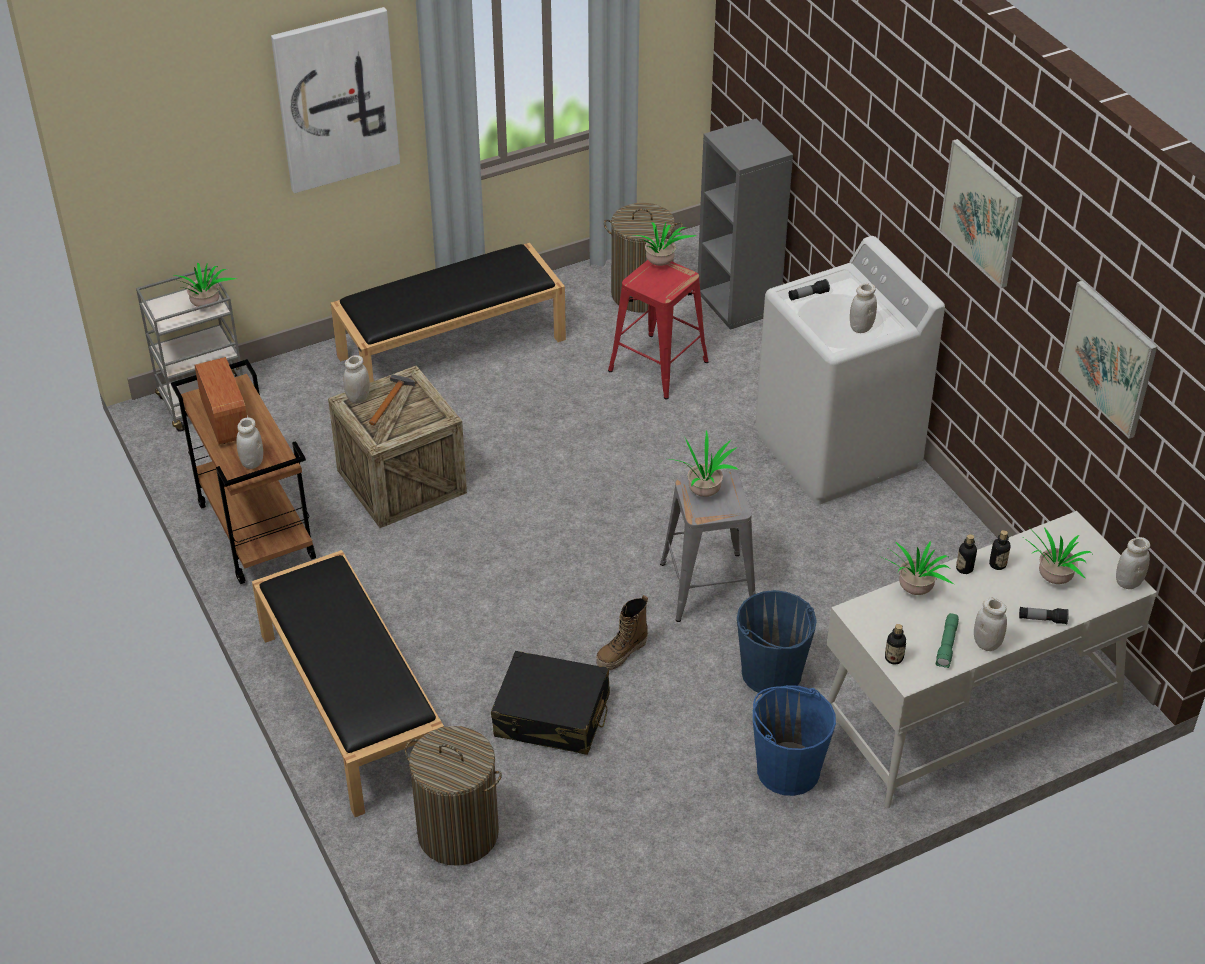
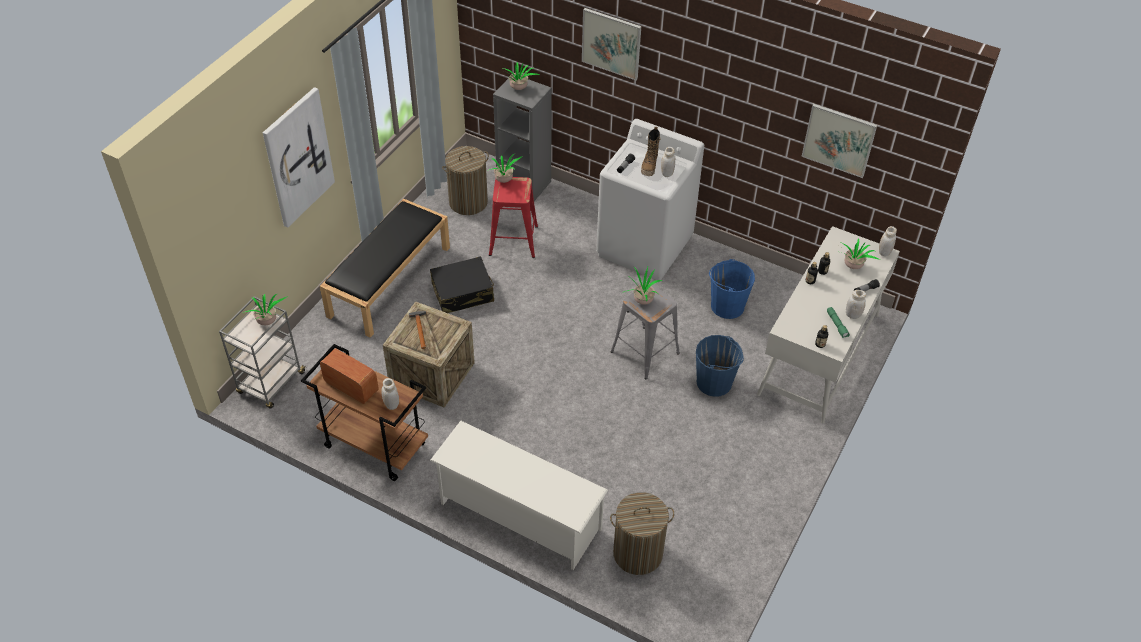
camera: 35 degrees left, 5 degrees up
black bench [252,550,444,817] -> white shoe rack [430,421,608,570]
white jar [344,355,370,404] -> none
black suitcase [491,651,610,755] -> black suitcase moved to [430,256,494,313]
boot [596,595,648,670] -> boot moved to [641,127,661,176]
blue bucket [753,685,836,796] -> blue bucket moved to [709,259,755,319]
potted plant [884,541,954,595] -> potted plant moved to [503,62,540,90]
picture [939,139,1023,288] -> picture moved to [582,8,641,80]

